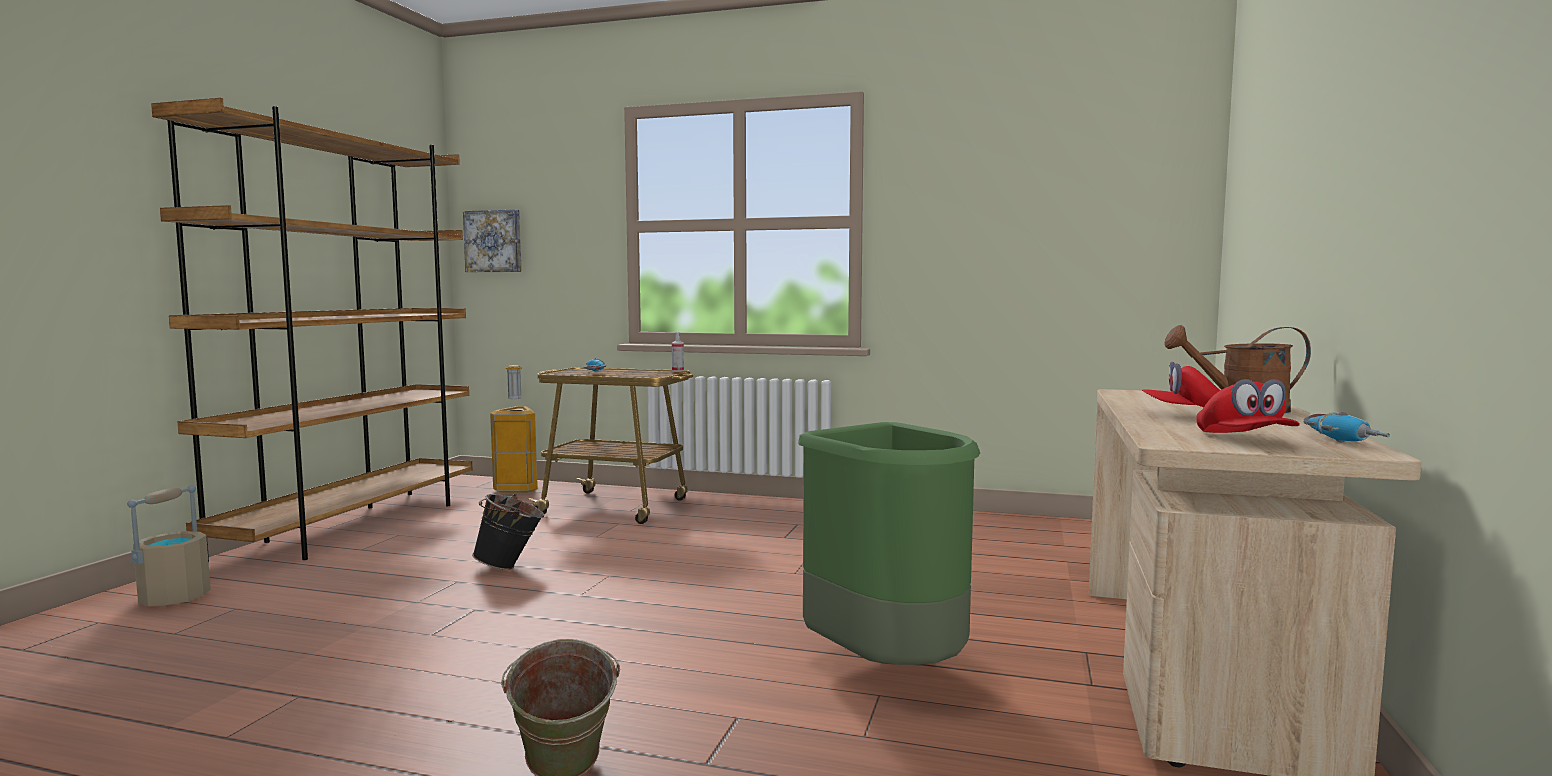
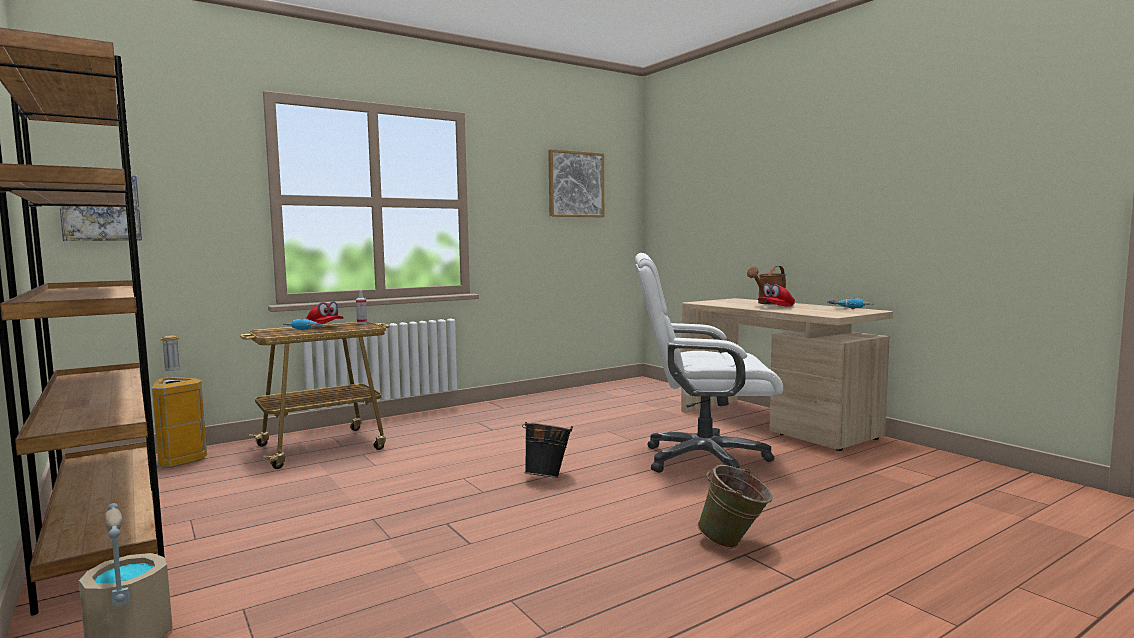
camera: 50 degrees left, 0 degrees up
black bucket [472,494,544,570] -> black bucket moved to [522,422,573,478]
green trash can [798,422,980,665] -> white office chair [635,253,783,473]
red cap [1196,379,1300,433] -> red cap moved to [306,301,344,324]
none -> picture [548,149,604,217]

